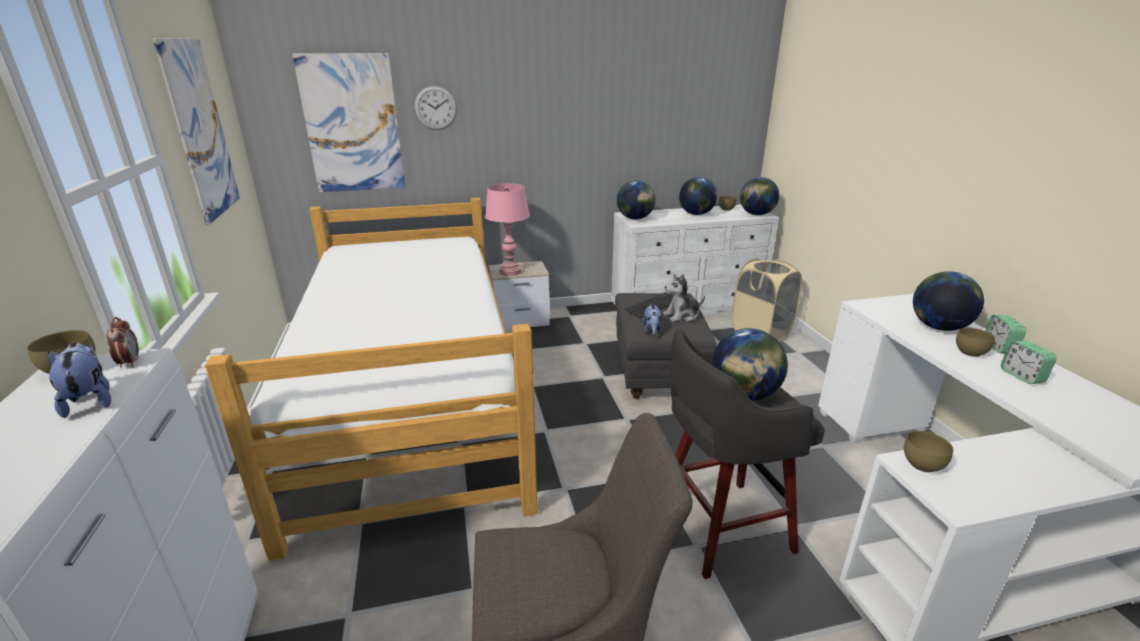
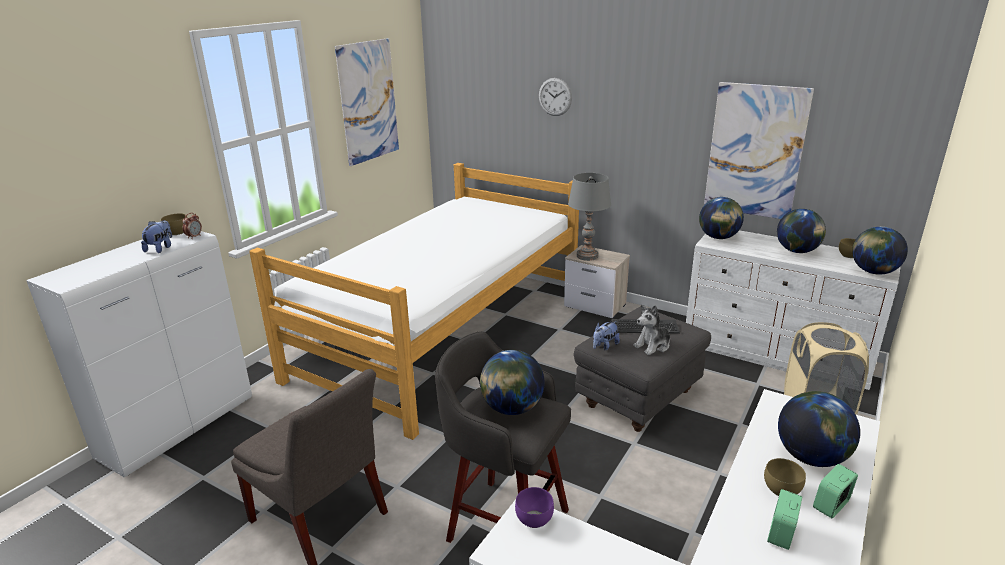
camera: 45 degrees right, 0 degrees up
picture [292,53,405,192] -> picture moved to [704,82,814,219]
pink table lamp [485,183,530,276] -> grey table lamp [568,173,611,261]
plush toy [663,274,705,322] -> plush toy turned 60 degrees counterclockwise [633,304,673,355]
brown bowl [904,431,953,472] -> purple bowl [515,487,554,528]

